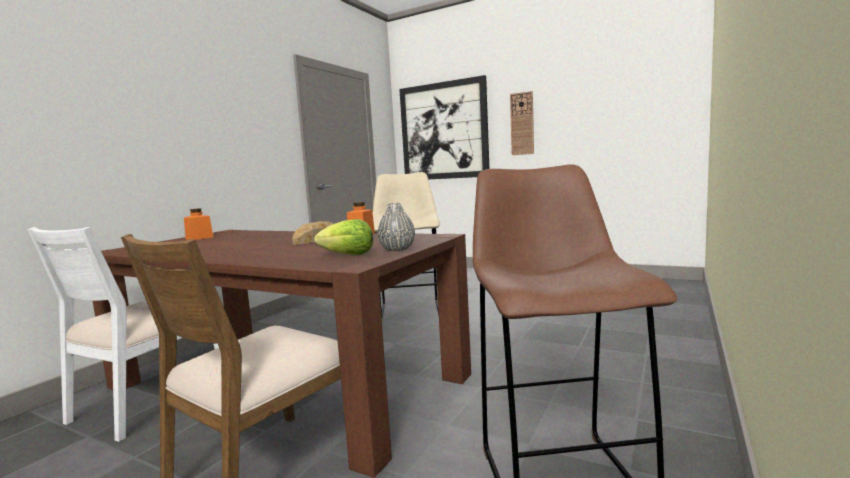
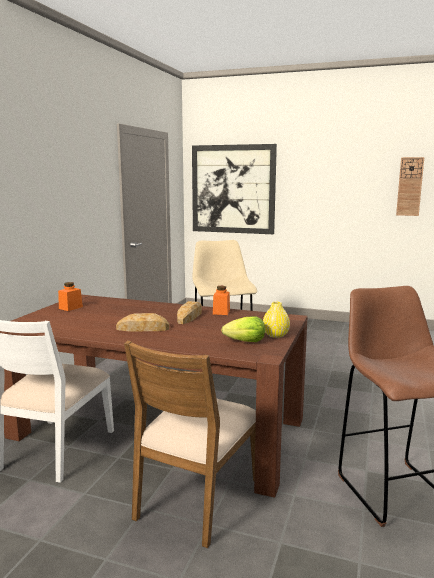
camera: 10 degrees left, 5 degrees up
grey vase [378,203,415,251] -> yellow vase [263,302,290,338]
wall clock [510,91,534,155] -> wall clock moved to [396,157,424,216]
none -> bread [116,313,169,331]

